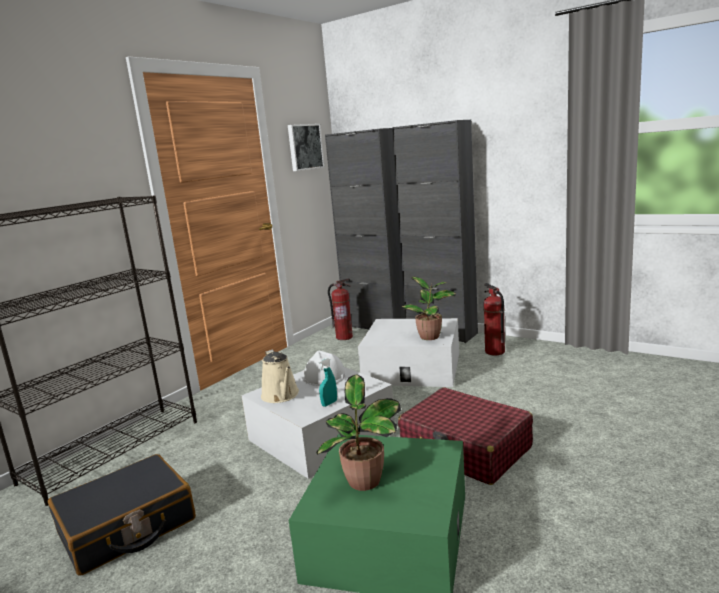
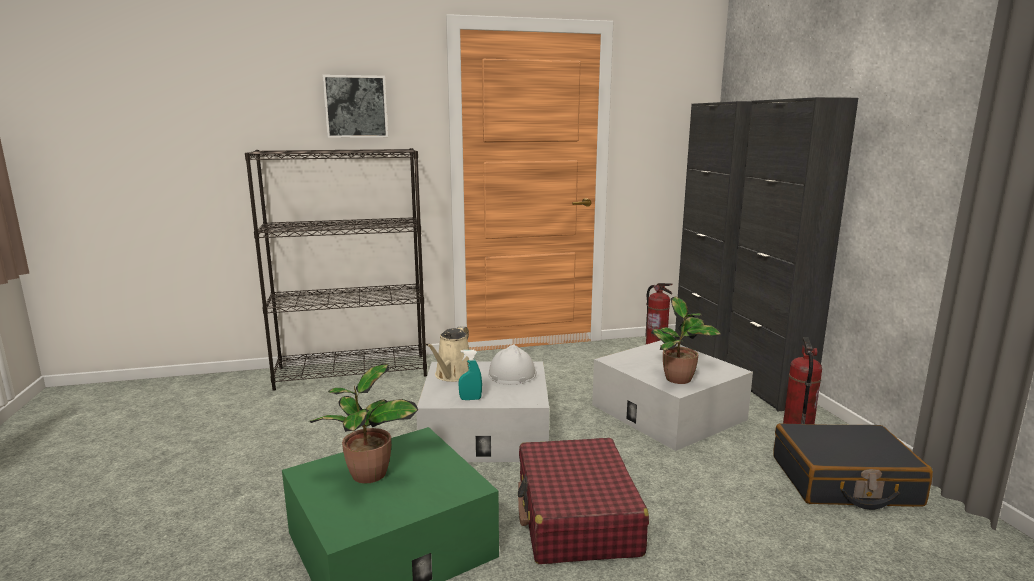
camera: 40 degrees right, 0 degrees up
black suitcase [48,454,196,576] -> black suitcase moved to [773,423,933,510]
picture [288,124,324,171] -> picture moved to [323,75,388,138]

